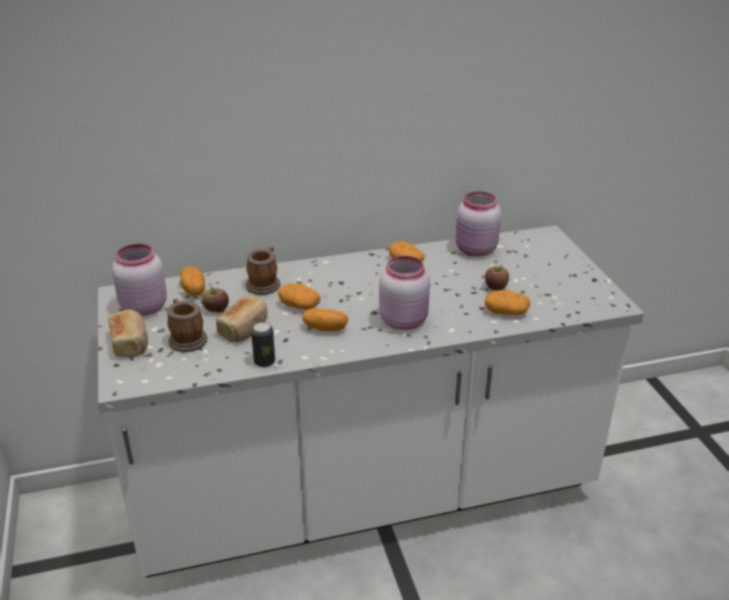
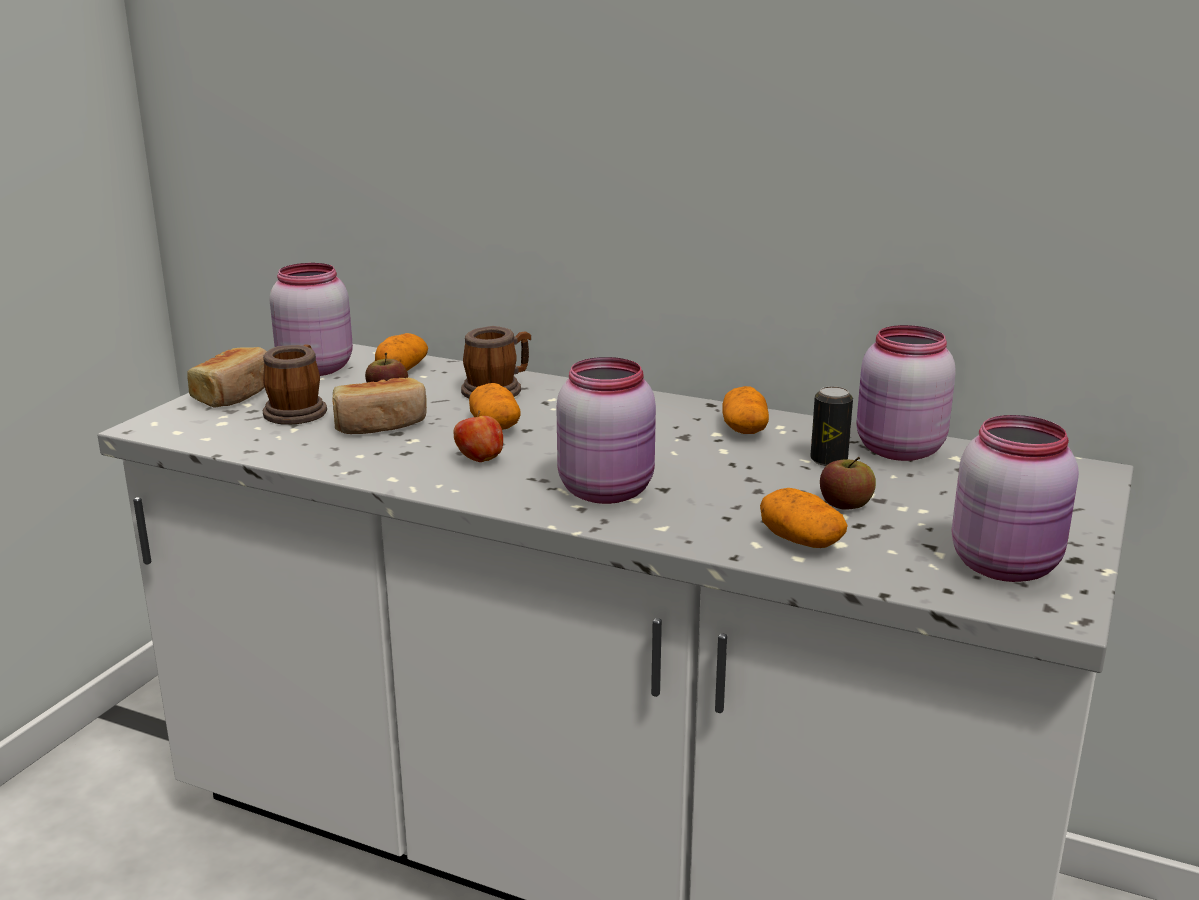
camera: 40 degrees right, 10 degrees down
can [251,322,275,367] -> can moved to [810,386,853,466]
potato [302,308,349,331] -> apple [453,410,503,462]
none -> pink jar [952,415,1079,582]

